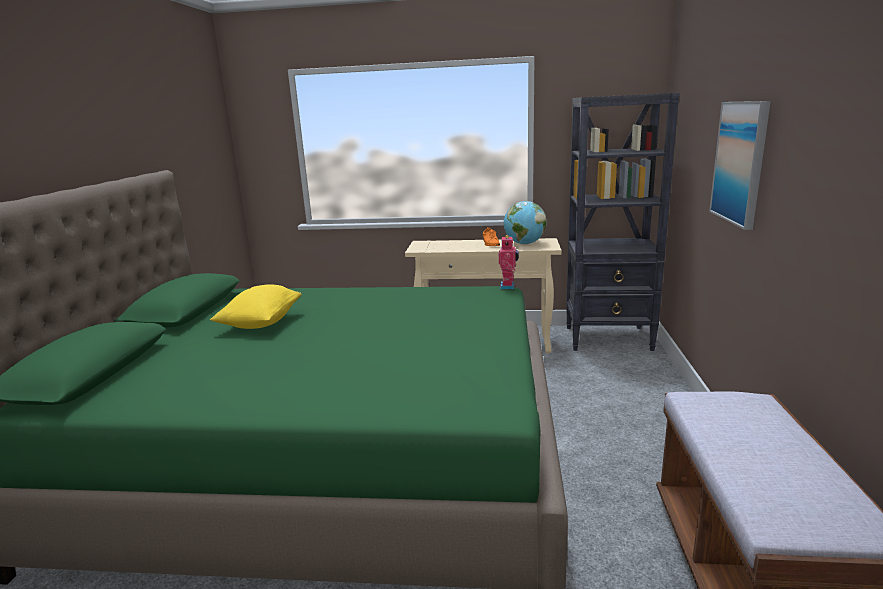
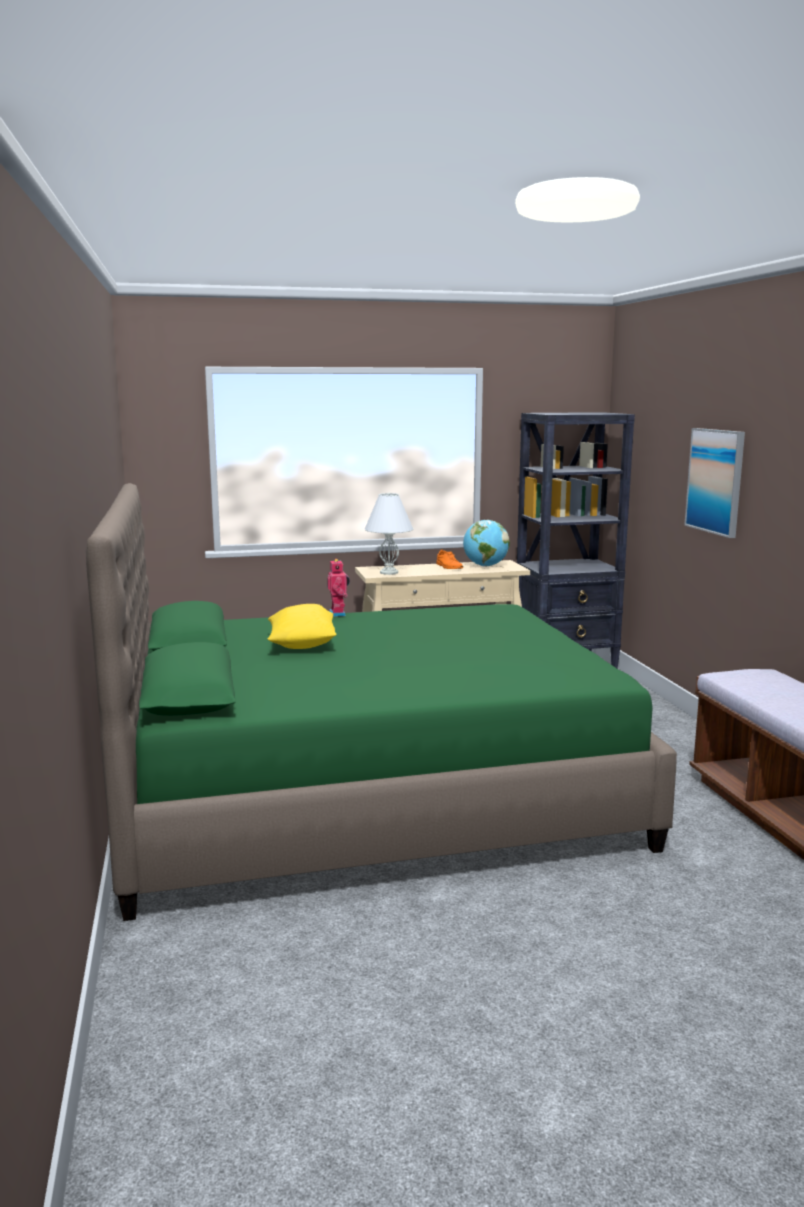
camera: 20 degrees left, 5 degrees down
toy robot [499,235,519,289] -> toy robot moved to [327,558,350,617]
none -> white table lamp [364,492,413,575]

